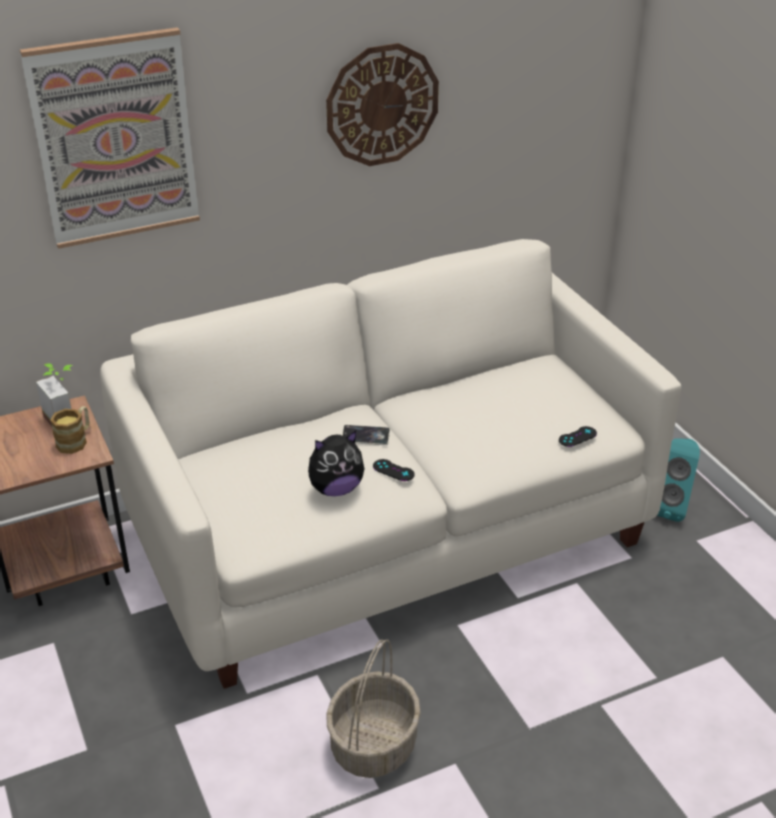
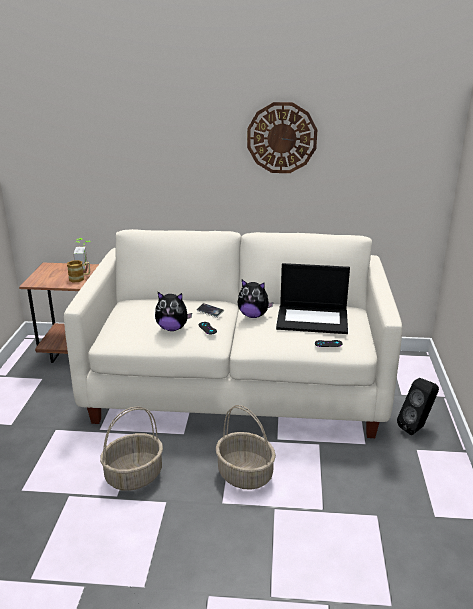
camera: 30 degrees right, 10 degrees down
picture [20,27,200,249] -> none
turquoise speaker [657,439,700,522] -> black speaker [397,378,439,435]
none -> basket [216,405,276,490]
none -> plush toy [238,280,273,318]
none -> laptop [276,263,350,334]

